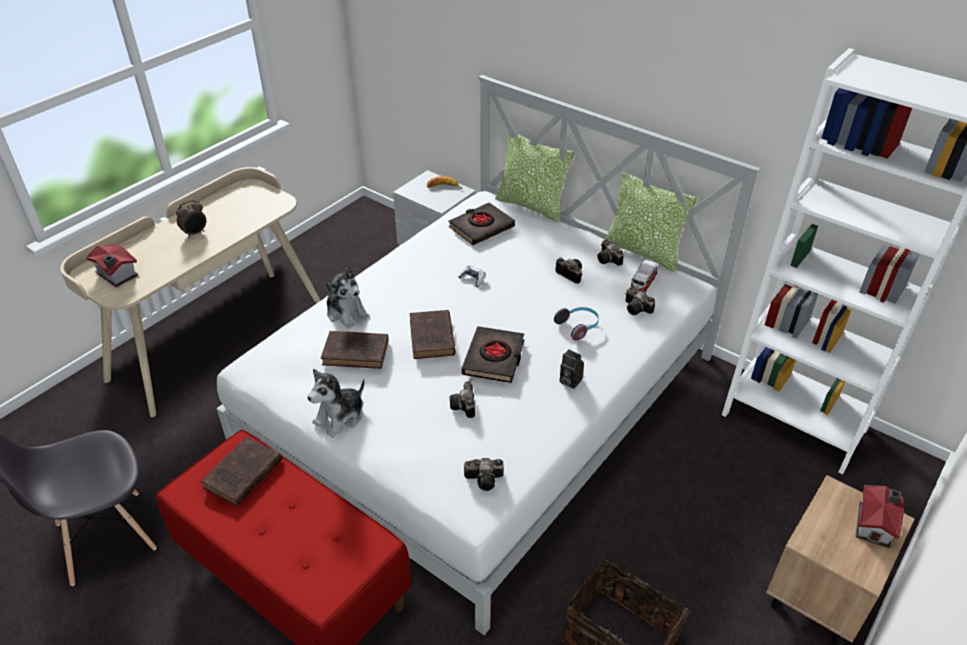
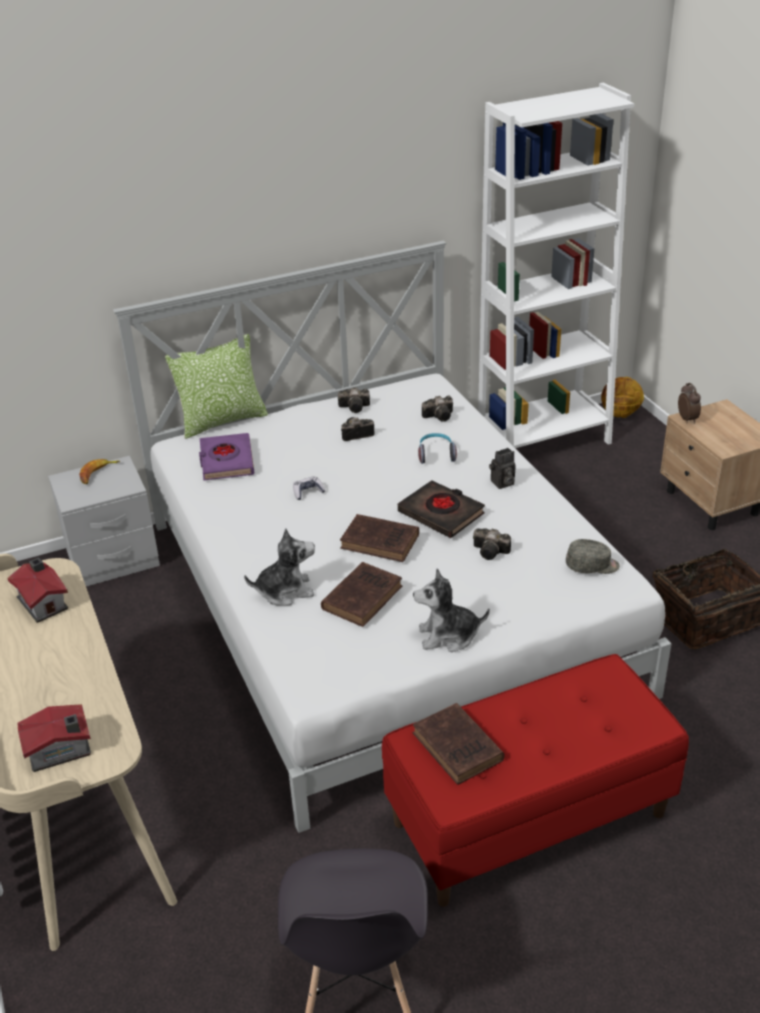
camera: 60 degrees left, 5 degrees down
alarm clock [176,200,206,238] -> alarm clock moved to [678,383,701,423]
plush toy [307,369,365,438] -> plush toy turned 105 degrees clockwise [413,569,490,652]
black book [449,203,515,245] -> purple book [199,433,254,480]
camera [464,458,504,491] -> grey cap [566,539,620,574]
pillow [605,172,697,272] -> none
toy car [630,260,658,292] -> none
toy house [856,485,904,548] -> toy house moved to [7,557,68,623]
none -> basketball [601,377,644,418]

